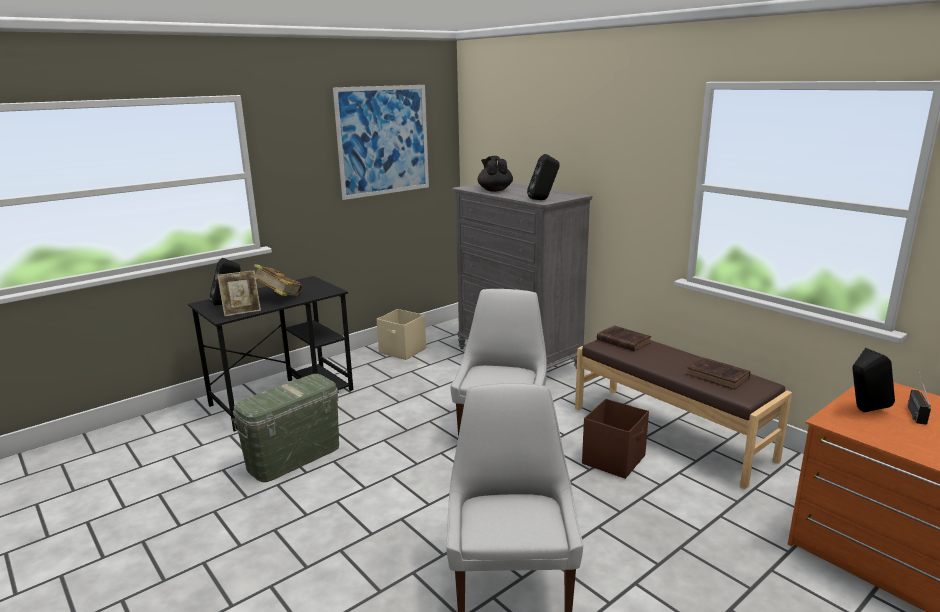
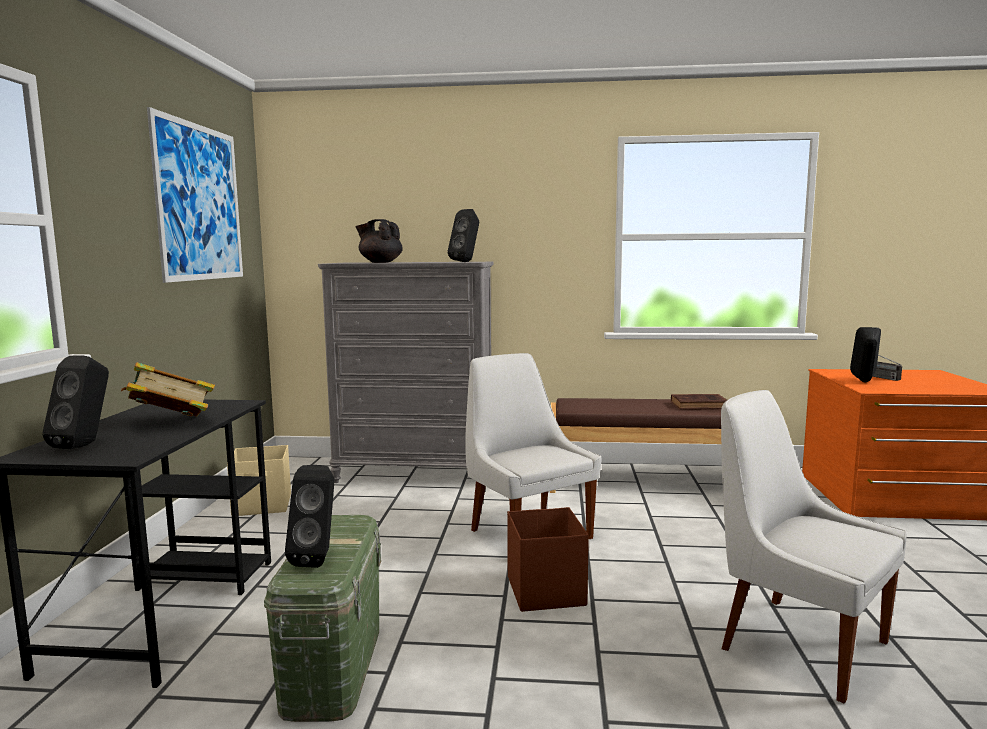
camera: 45 degrees left, 10 degrees down
picture frame [217,270,261,317] -> none
brown storage box [582,399,649,479] -> brown storage box moved to [507,507,589,612]
brown book [597,325,651,352] -> none
none -> black speaker [285,465,334,568]

